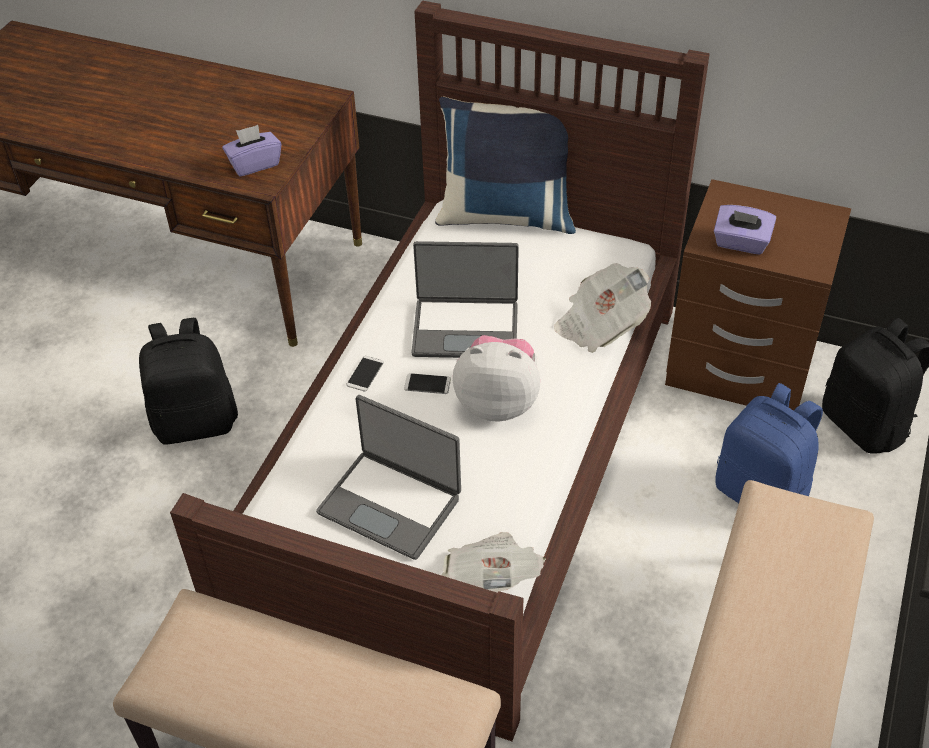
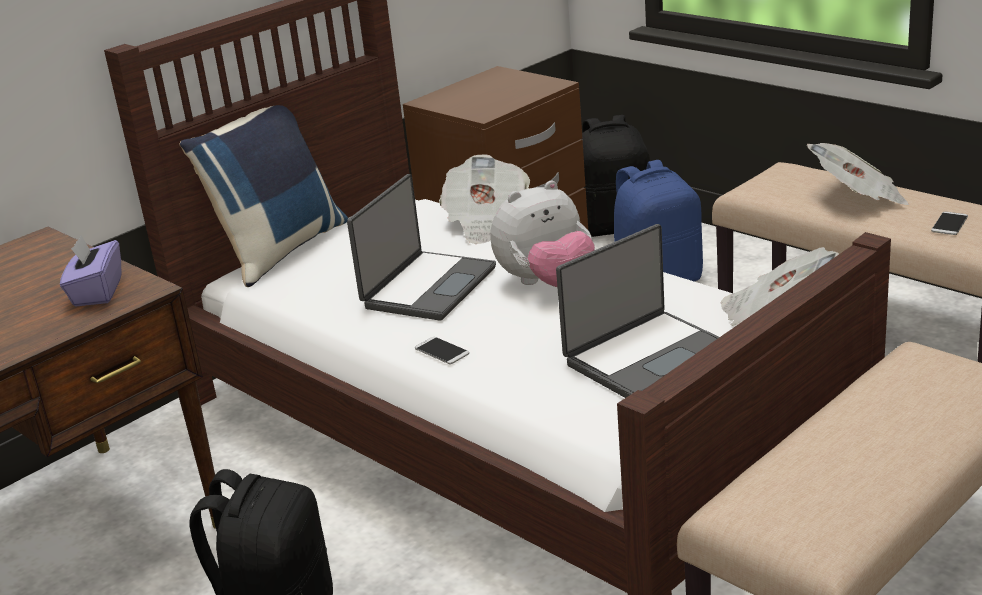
camera: 65 degrees left, 20 degrees down
phone [404,373,451,394] -> phone moved to [931,212,968,235]
plush toy [453,335,540,421] -> plush toy turned 150 degrees counterclockwise [490,180,595,287]
purple tissue box [714,205,776,255] -> none
none -> newspaper [807,143,909,205]

